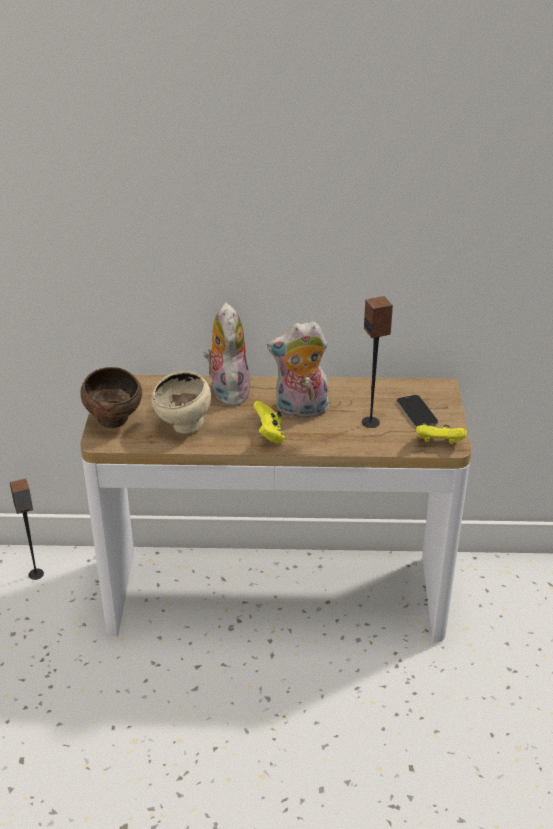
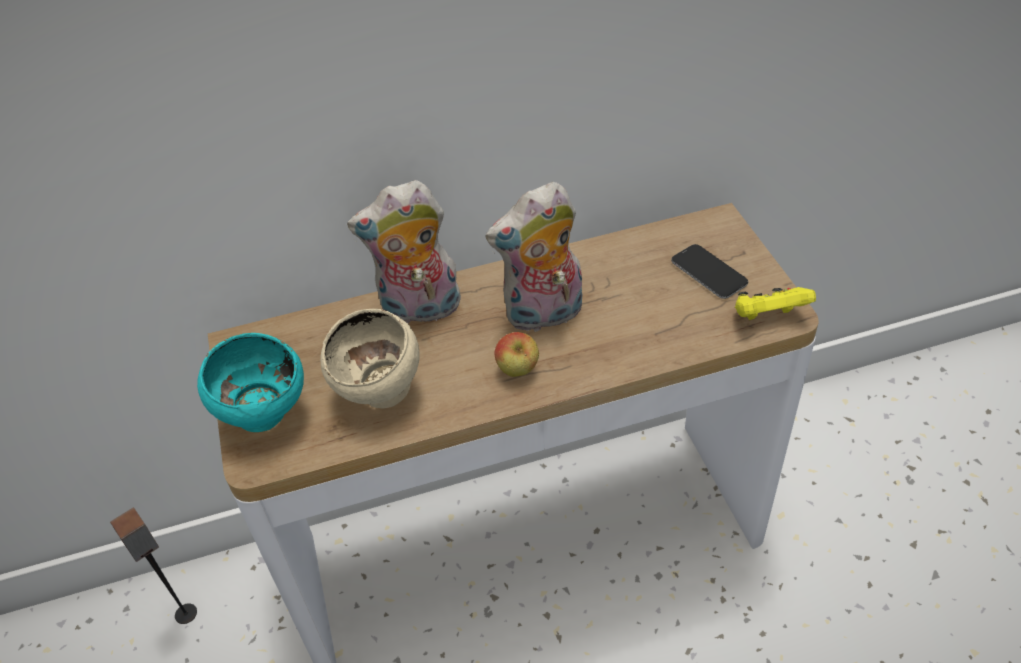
camera: 15 degrees left, 10 degrees up
brown bowl [80,367,142,428] -> turquoise bowl [197,333,304,432]
plush toy [204,302,251,406] -> plush toy turned 75 degrees counterclockwise [347,180,461,326]
yellow game controller [253,401,285,444] -> apple [495,332,539,377]
speaker [362,296,393,428] -> none

